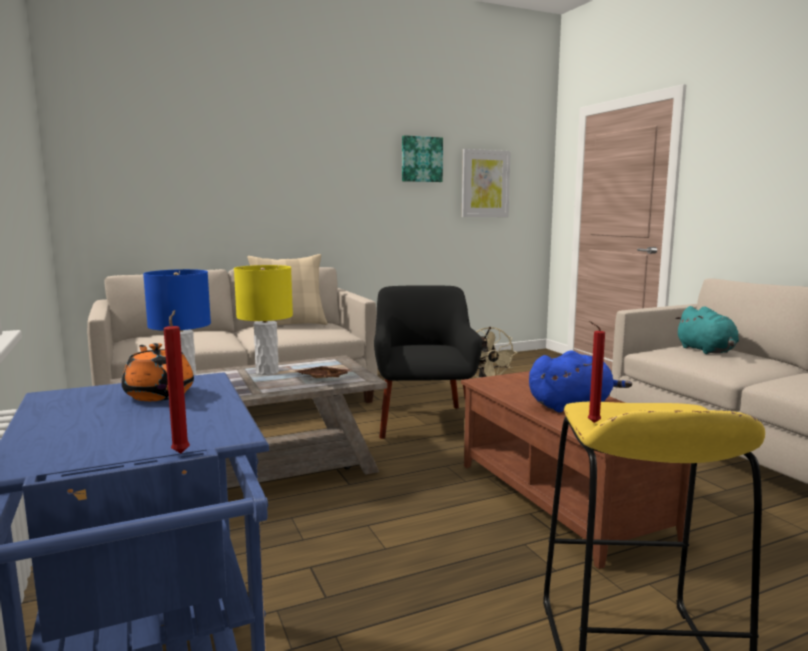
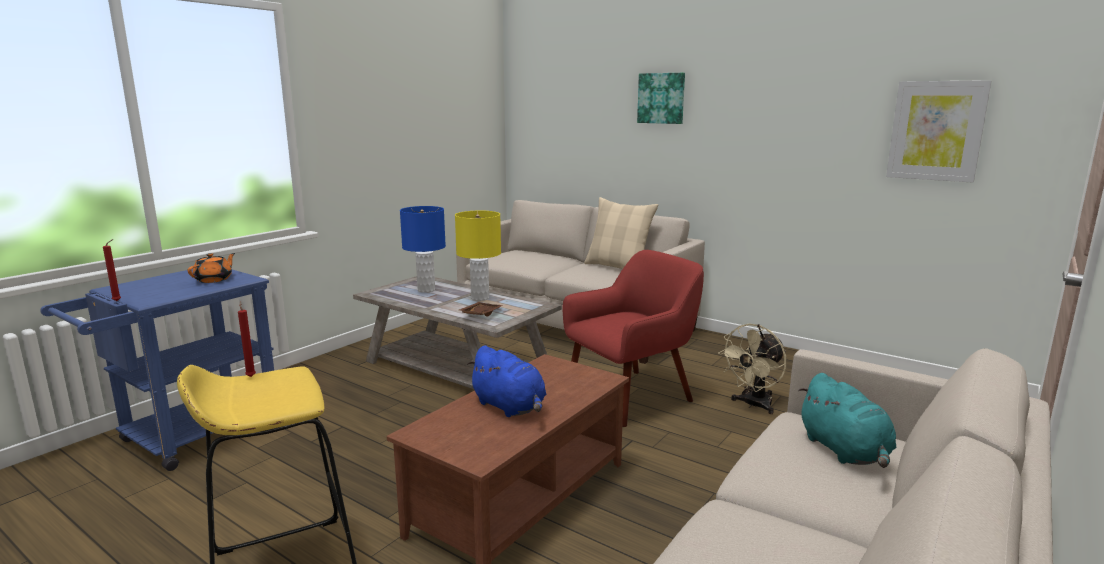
camera: 60 degrees right, 5 degrees up
black armchair [374,285,482,439] -> red armchair [562,250,704,427]
picture [402,135,443,182] -> picture moved to [637,73,685,124]
turquoise plush toy [675,306,739,354] -> turquoise plush toy turned 60 degrees counterclockwise [798,373,896,468]

